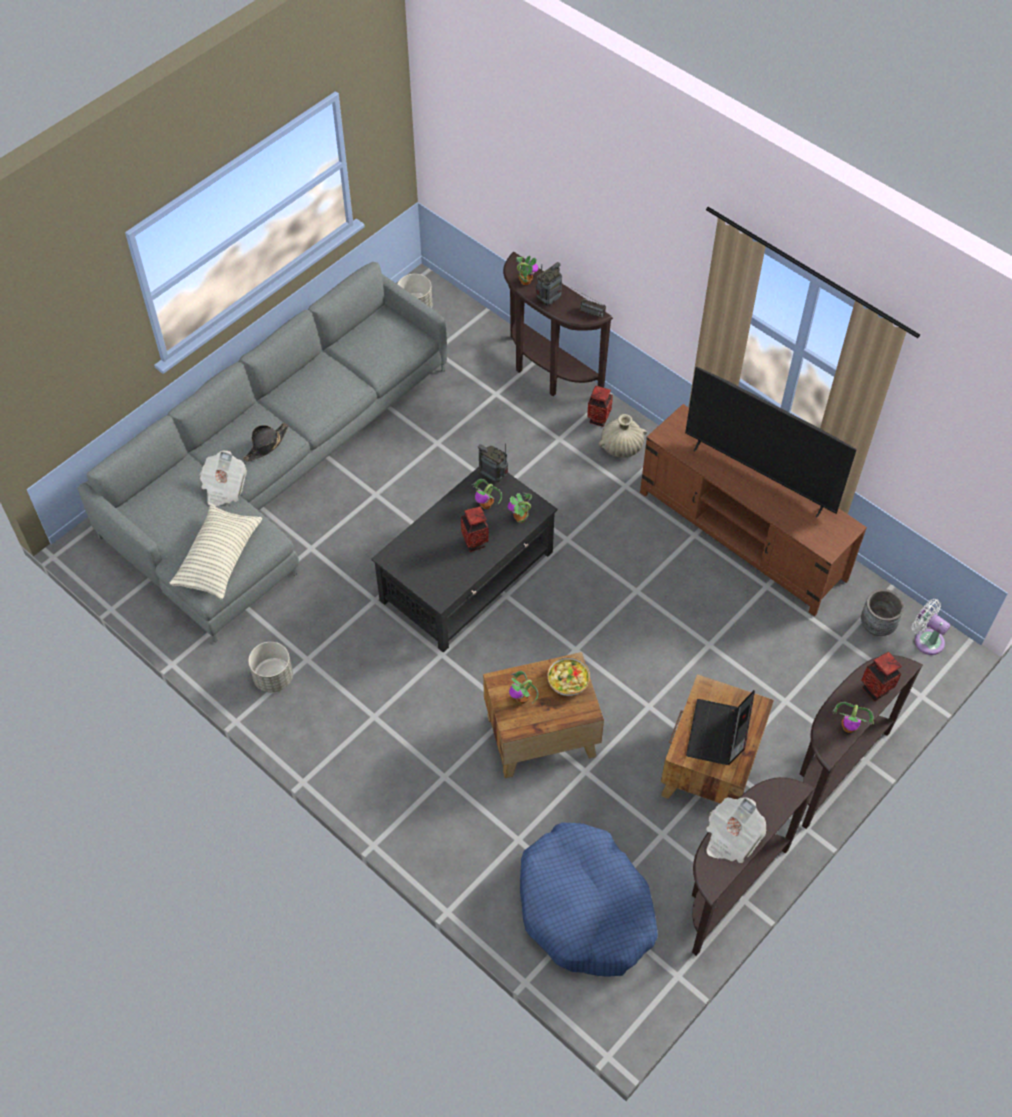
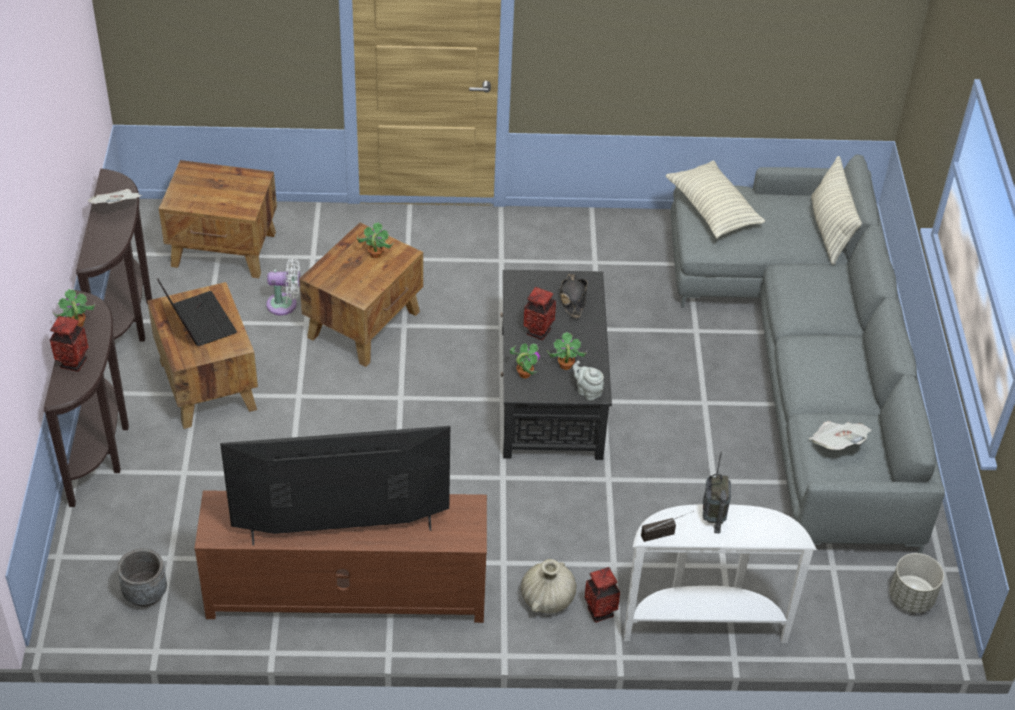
camera: 135 degrees right, 10 degrees down
newspaper [199,451,247,506] -> newspaper moved to [809,421,871,450]
black hat [243,423,288,462] -> black hat moved to [560,274,588,318]
grey planter [248,642,293,693] -> none
radio [478,443,508,482] -> grey teapot [573,361,604,401]
brown console table [503,252,613,396] -> white console table [624,504,817,643]
potted plant [516,256,539,285] -> none
blue dog bed [520,822,658,977] -> brown side table [159,160,277,278]
bowl [548,657,590,696] -> none
white fan [912,599,950,655] -> white fan moved to [266,258,300,315]
none -> pillow [811,156,862,265]

